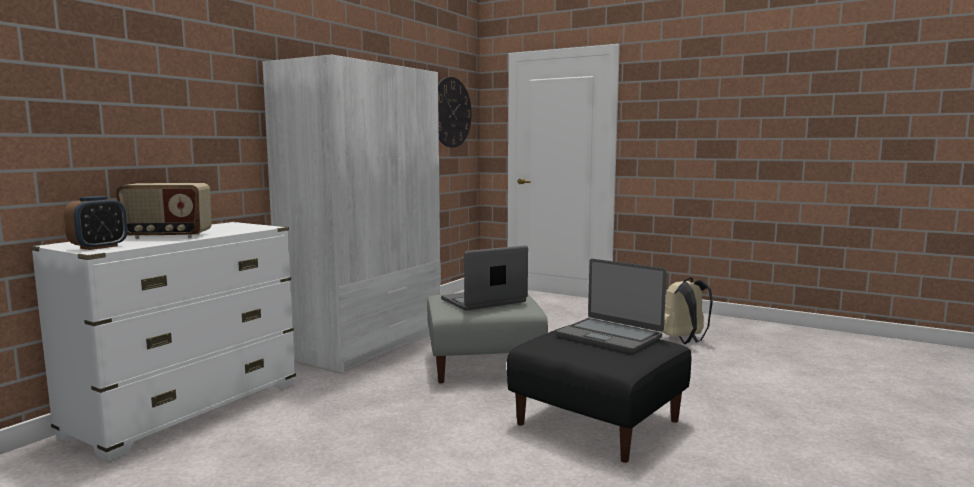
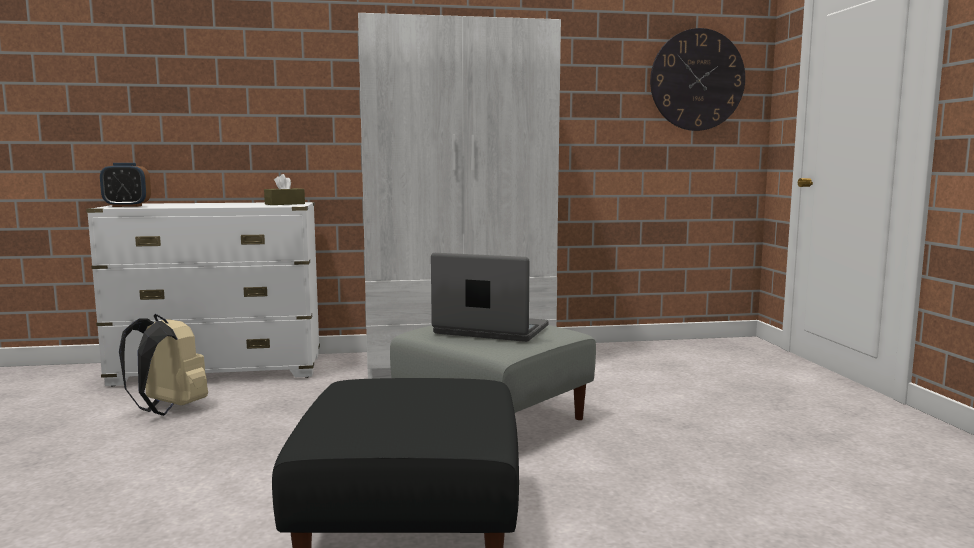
camera: 50 degrees right, 0 degrees up
radio [116,183,212,239] -> none
laptop [556,259,667,353] -> none
beige backpack [662,277,713,344] -> beige backpack moved to [119,314,208,416]
none -> brown tissue box [264,174,305,205]

